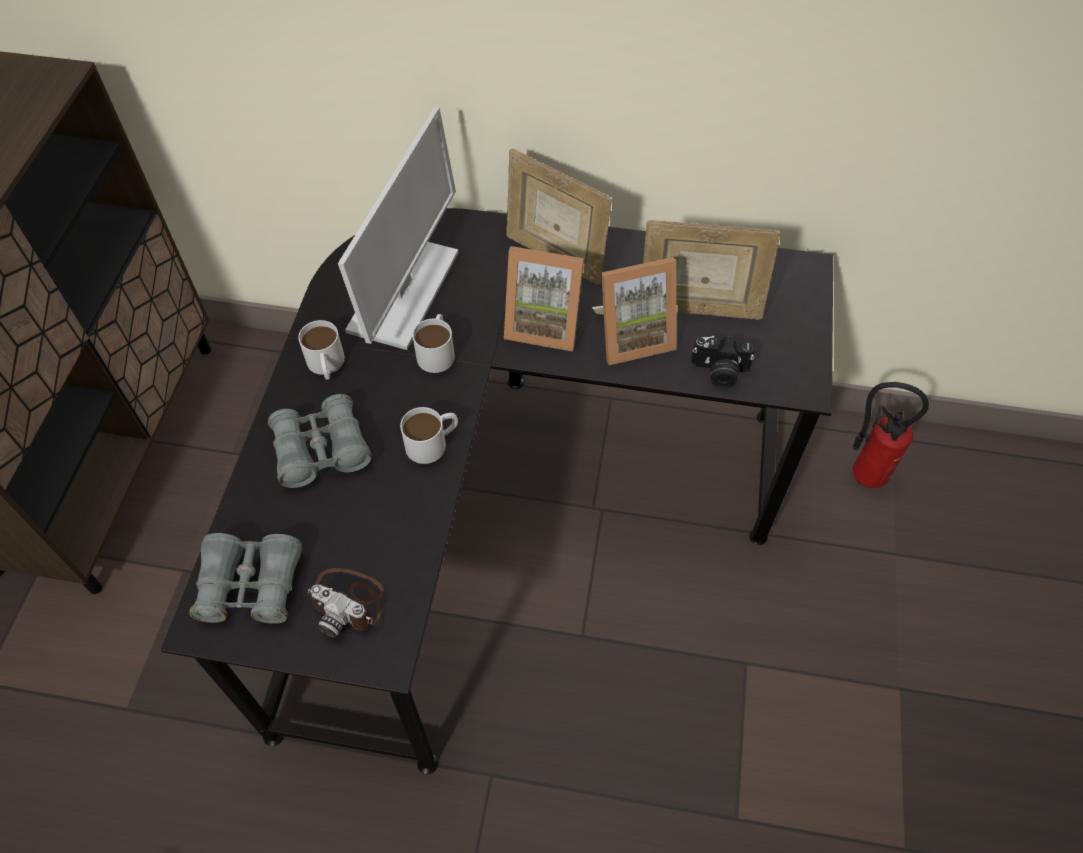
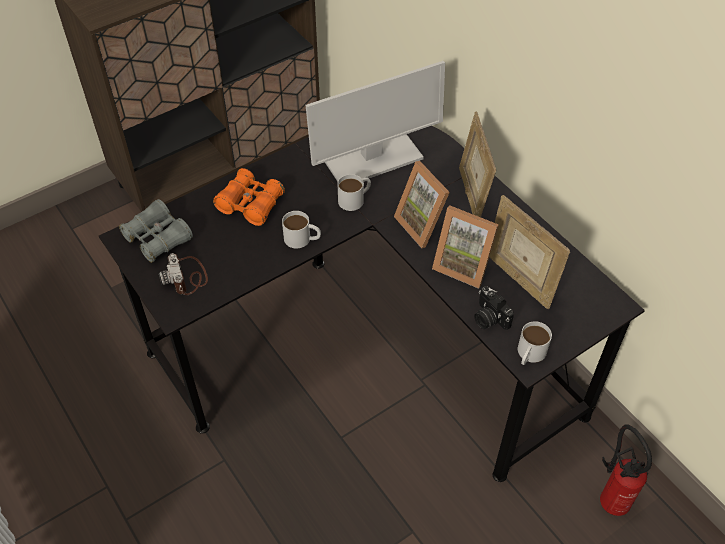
camera: 45 degrees right, 5 degrees down
grey binoculars [268,394,371,488] -> orange binoculars [213,168,285,226]
white mug [298,320,345,380] -> white mug moved to [518,321,552,365]

